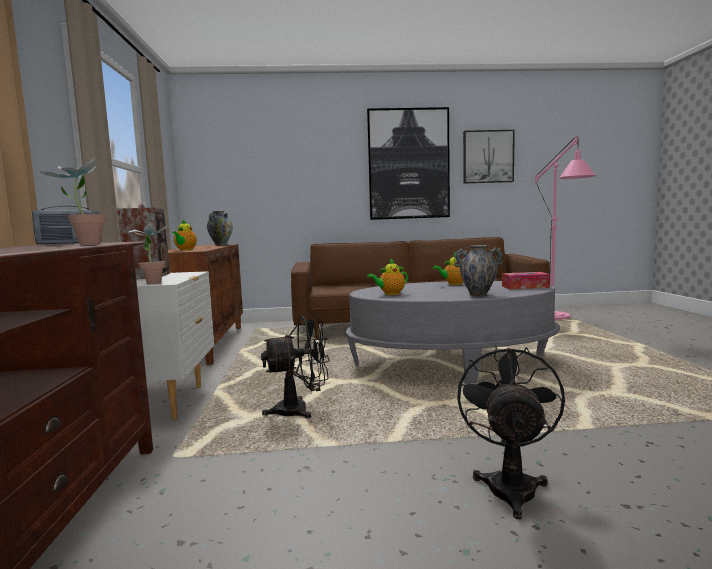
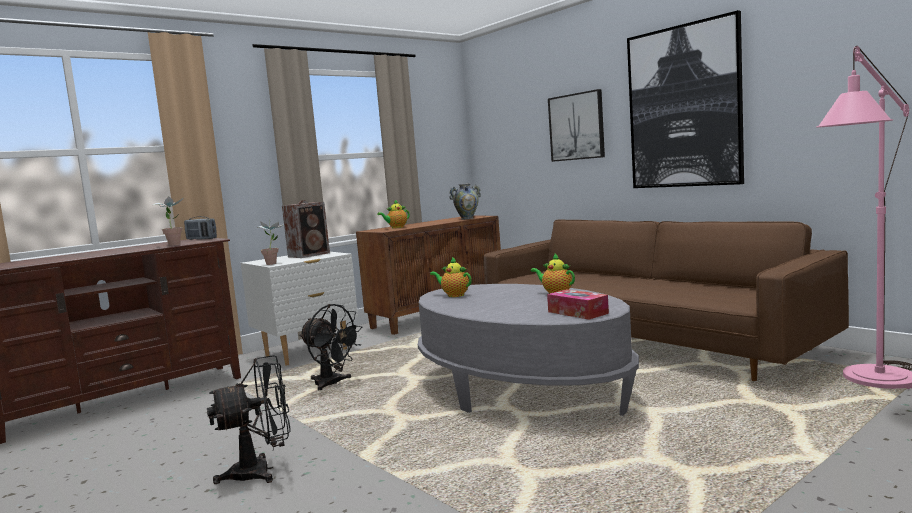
camera: 55 degrees right, 0 degrees up
vase [454,245,503,297] -> none
picture [463,130,515,183] -> picture moved to [548,89,605,162]

